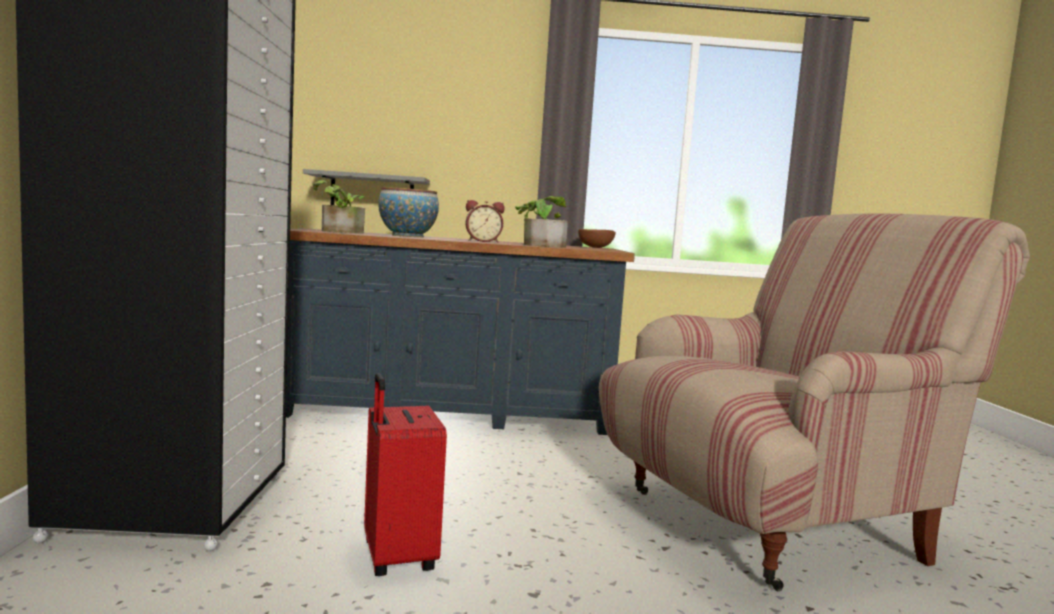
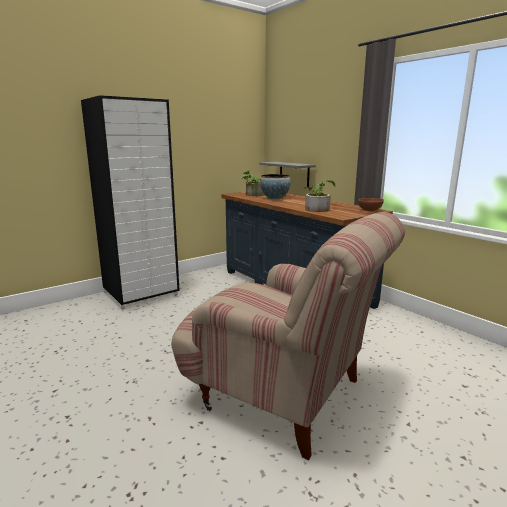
camera: 55 degrees right, 10 degrees up
red suitcase [364,373,447,576] -> none
alarm clock [466,200,504,243] -> none

